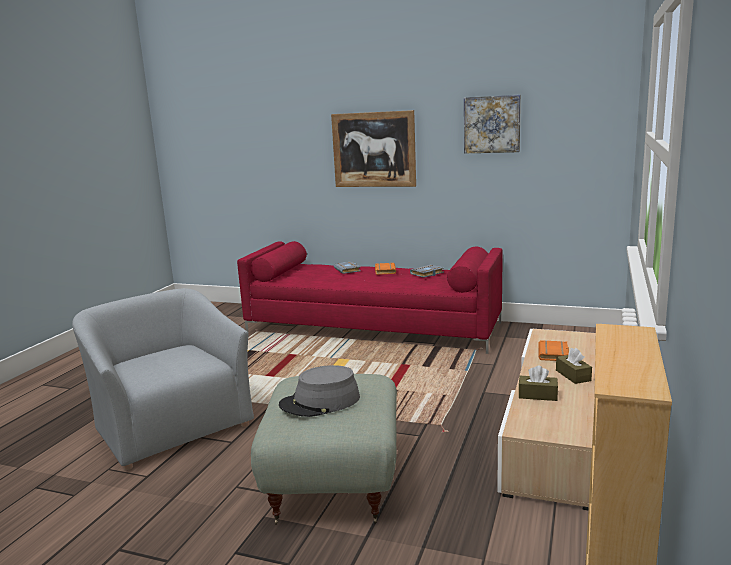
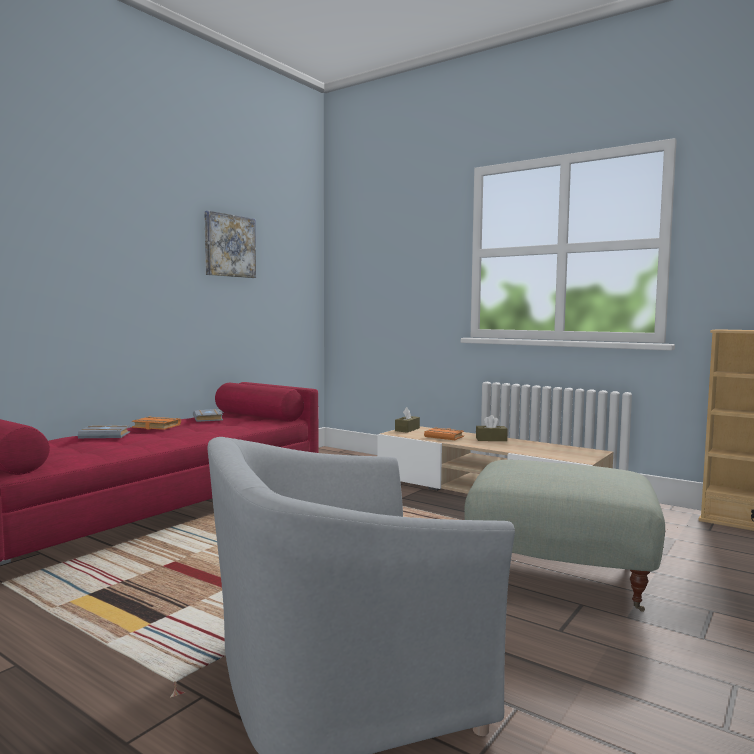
camera: 75 degrees left, 10 degrees down
grey hat [279,365,360,417] -> none
picture [331,110,416,187] -> none
brown tissue box [518,366,558,401] -> brown tissue box moved to [395,407,420,433]

